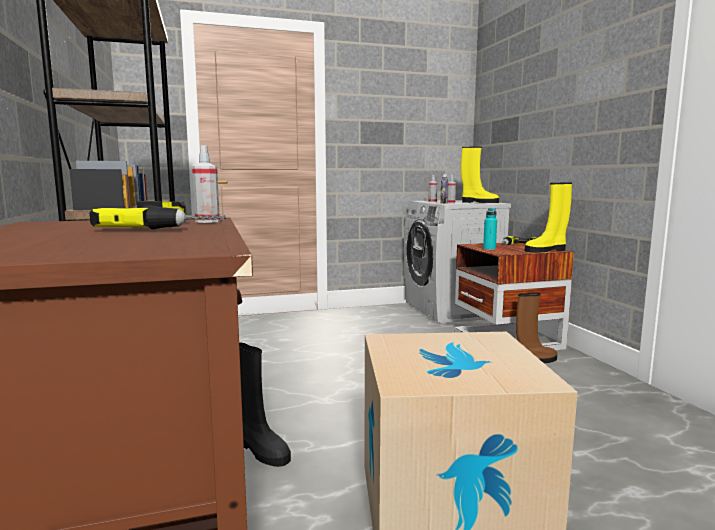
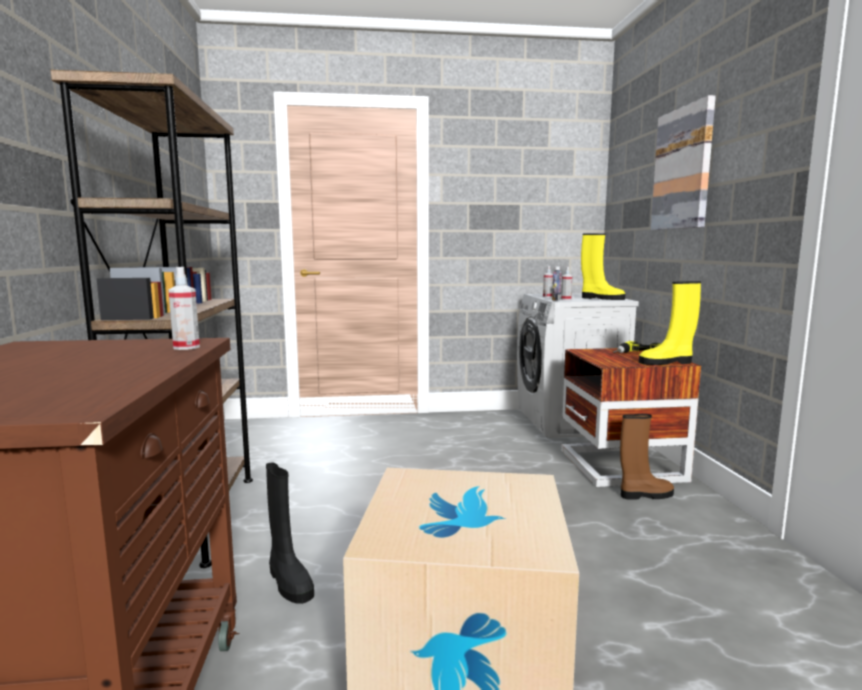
camera: 10 degrees right, 0 degrees up
power drill [89,201,227,230] -> none
turquoise bottle [483,208,497,250] -> none
none -> picture [651,95,716,230]

